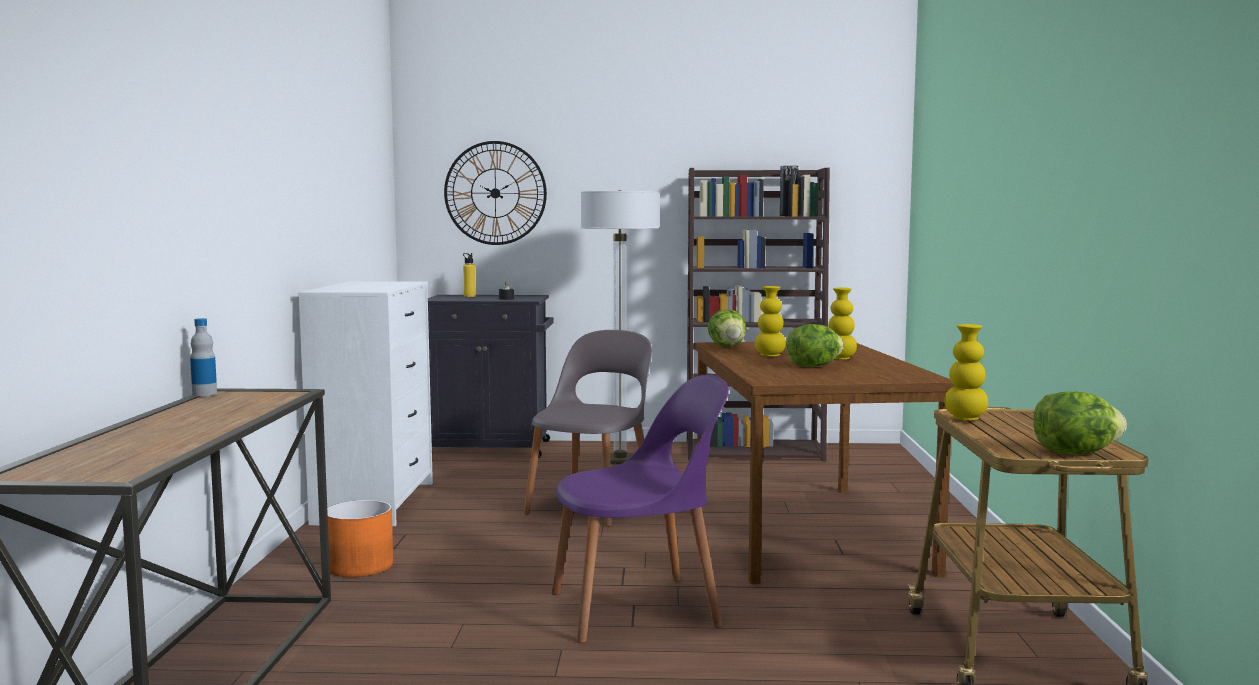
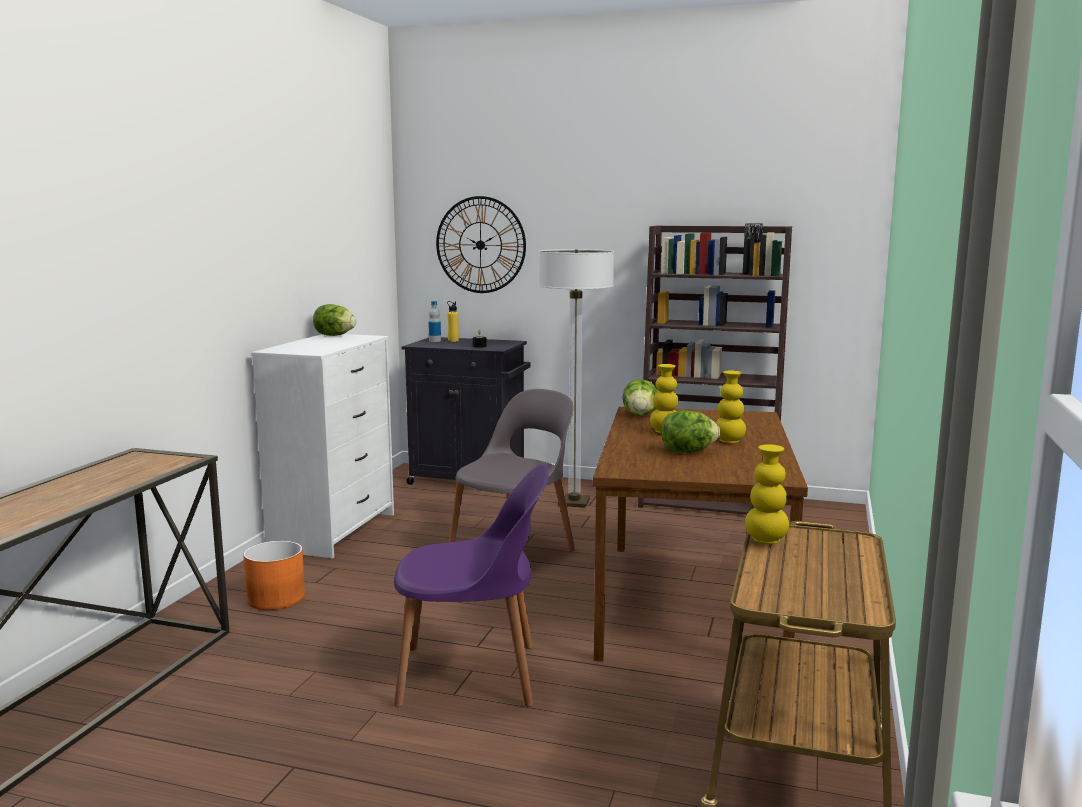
camera: 15 degrees right, 5 degrees up
bottle [190,318,217,396] -> bottle moved to [429,301,441,342]
lettuce [1033,391,1127,454] -> lettuce moved to [313,304,356,336]

